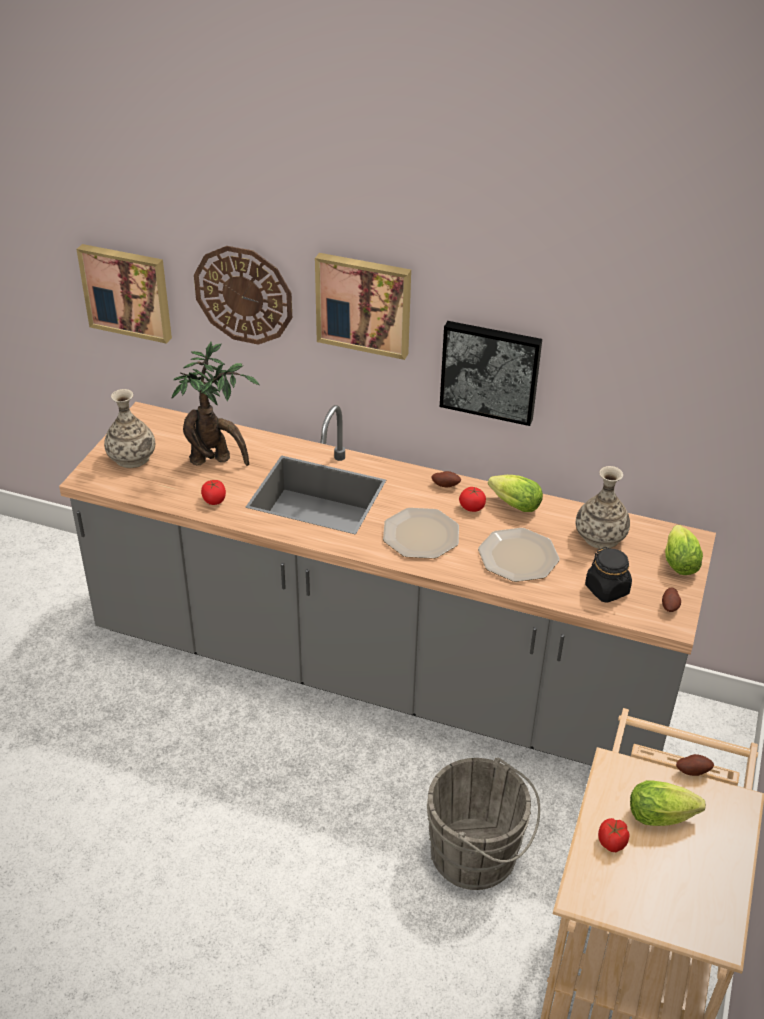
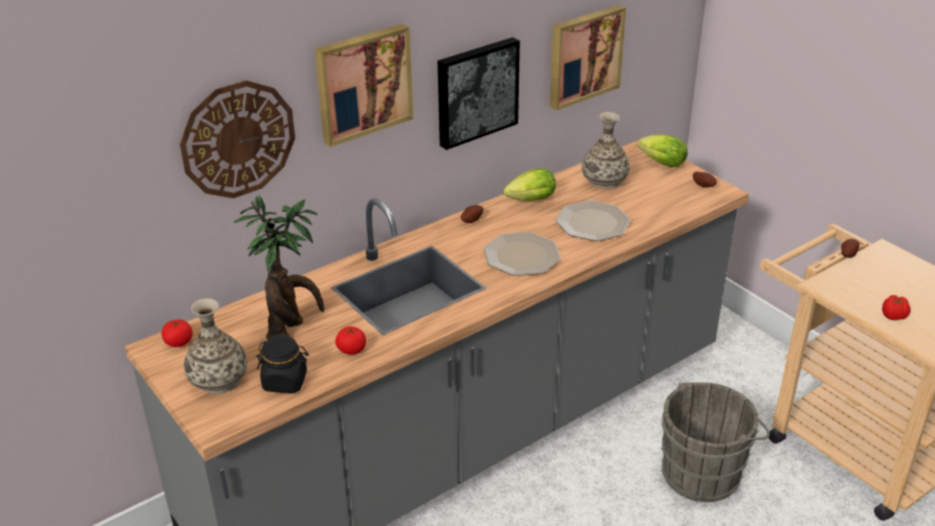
camera: 55 degrees left, 5 degrees down
picture [77,244,172,344] -> picture moved to [550,5,626,110]
tomato [459,487,486,512] -> tomato moved to [162,320,193,347]
black jar [585,547,632,603] -> black jar moved to [256,336,309,393]
lettuce [630,780,706,826] -> none

